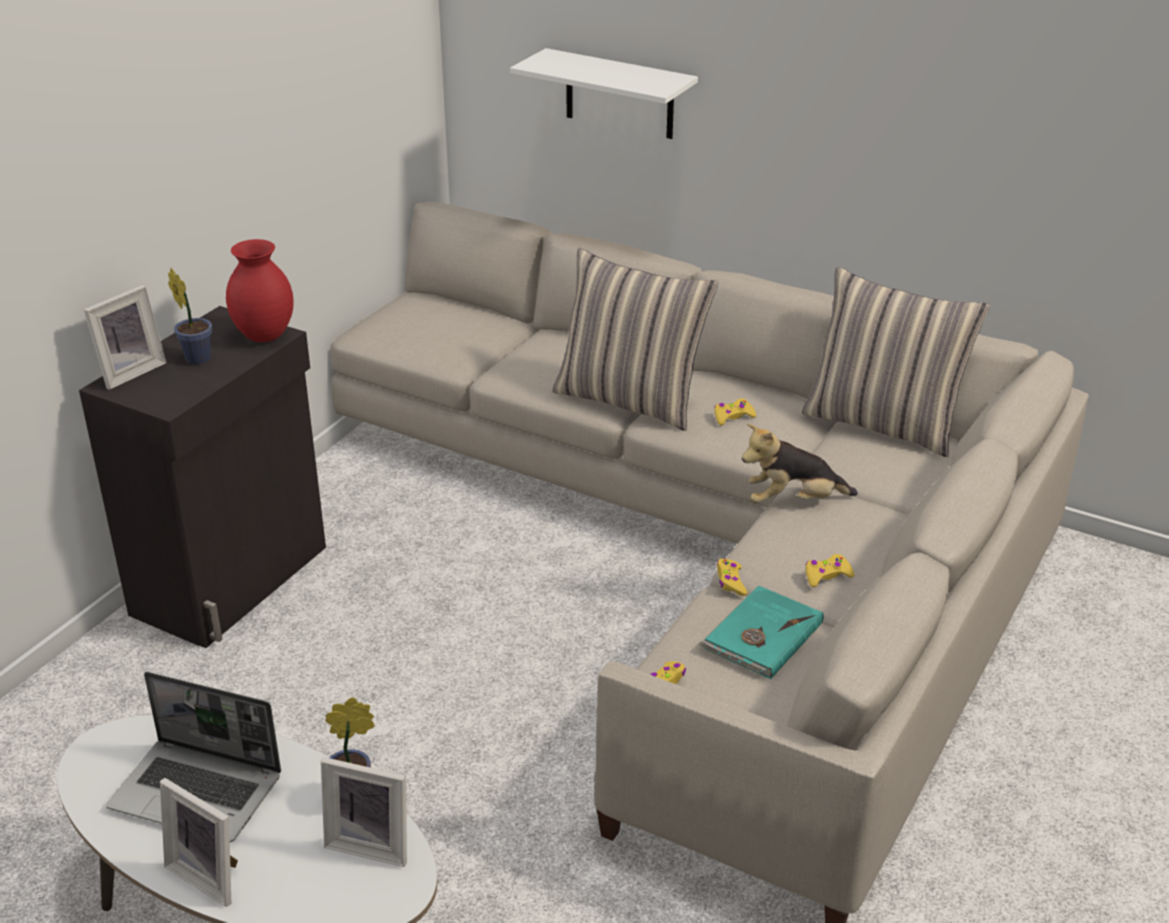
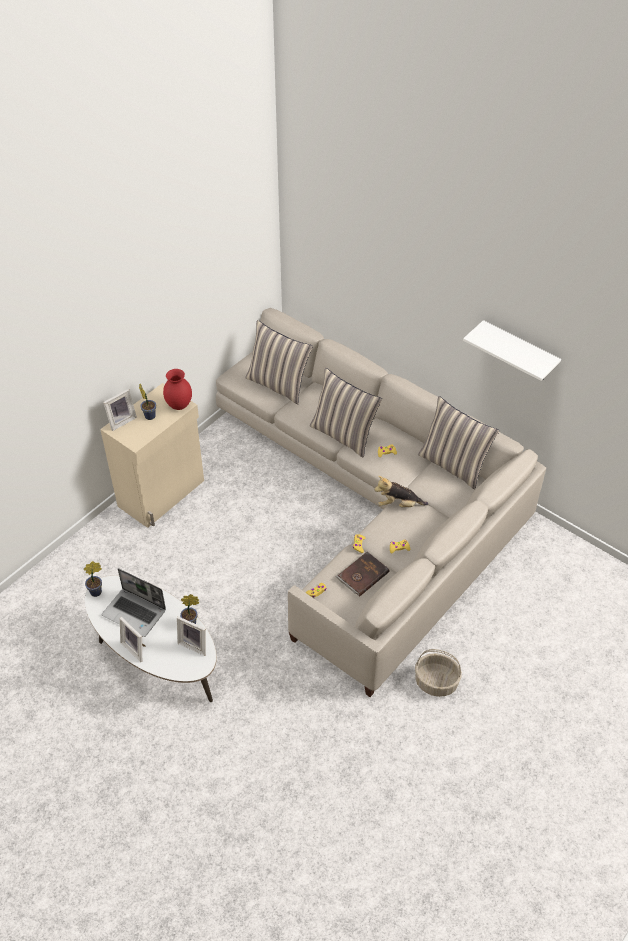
camera: 10 degrees right, 15 degrees up
black cabinet [79,306,326,648] -> beige cabinet [100,383,204,528]
white shelf [510,48,698,139] -> white shelf moved to [463,320,561,381]
turquoise book [698,586,824,679] -> brown book [336,552,389,597]
none -> potted plant [84,561,102,597]
none -> pillow [245,320,313,404]
none -> basket [415,649,462,697]

